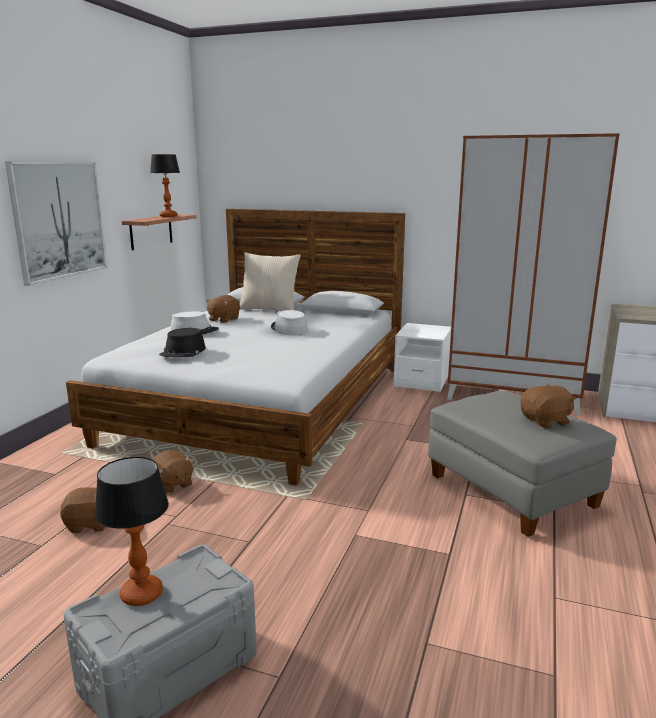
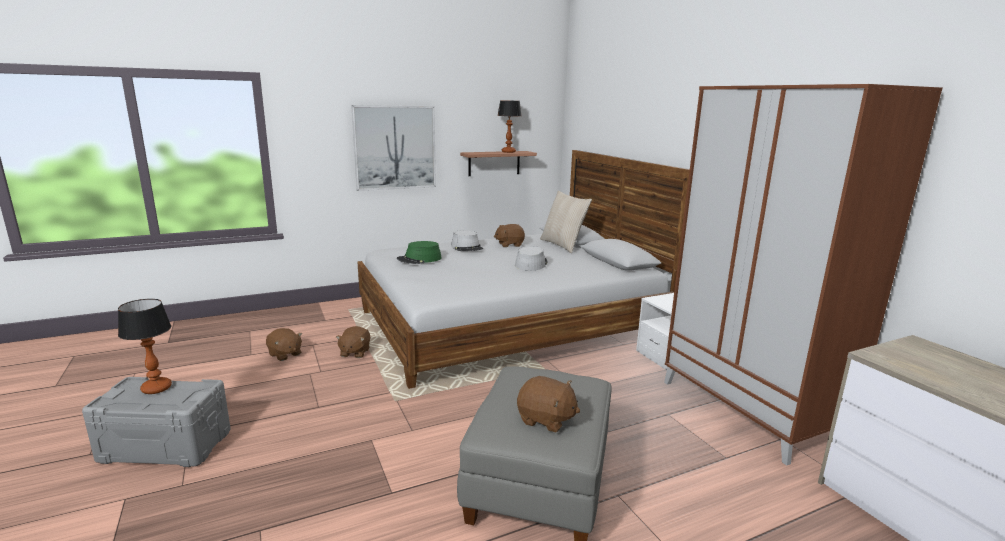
camera: 45 degrees right, 0 degrees up
black hat [159,328,206,357] -> green hat [397,241,442,264]

